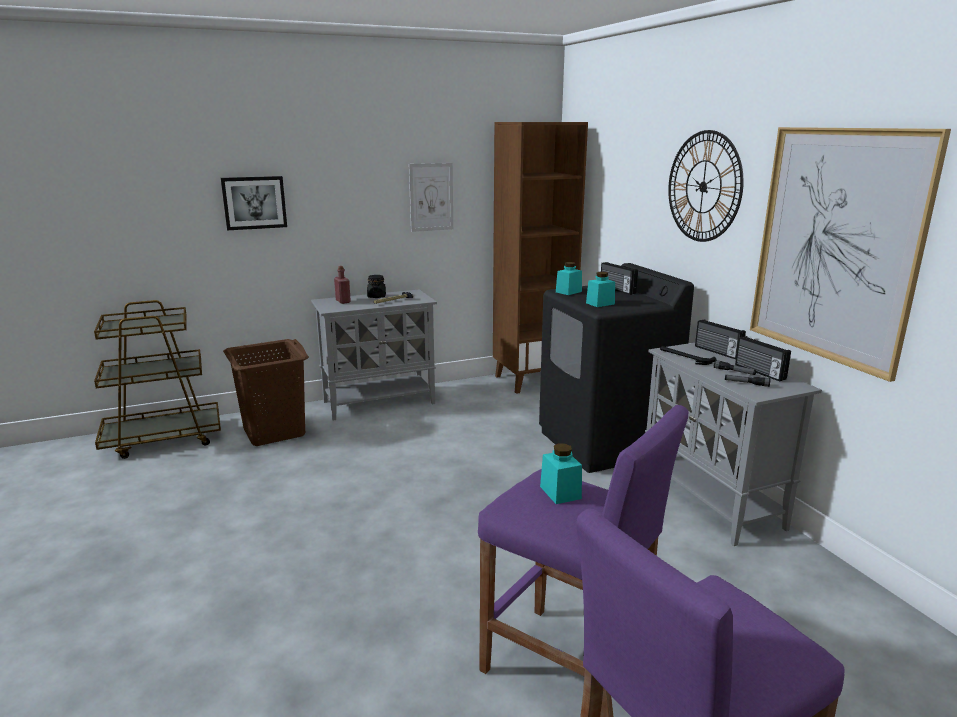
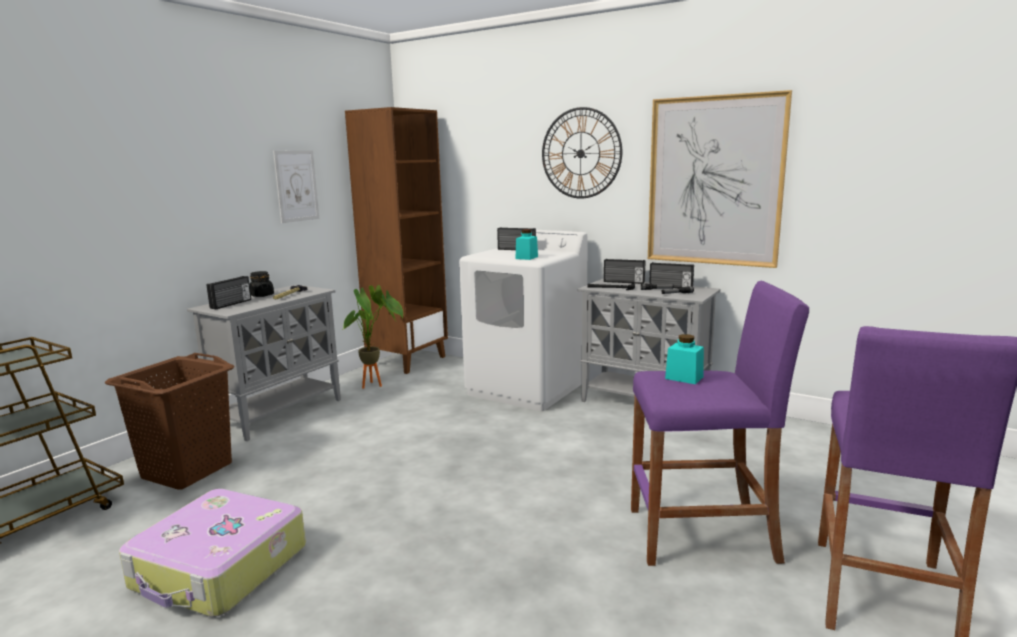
camera: 35 degrees left, 5 degrees down
picture [221,176,287,230] -> none
red bottle [334,266,351,304] -> radio [207,276,251,309]
black washing machine [539,263,694,473] -> white washing machine [459,230,587,411]
turquoise jar [556,262,582,295] -> none
none -> suitcase [119,489,306,617]
none -> potted plant [343,285,403,389]

